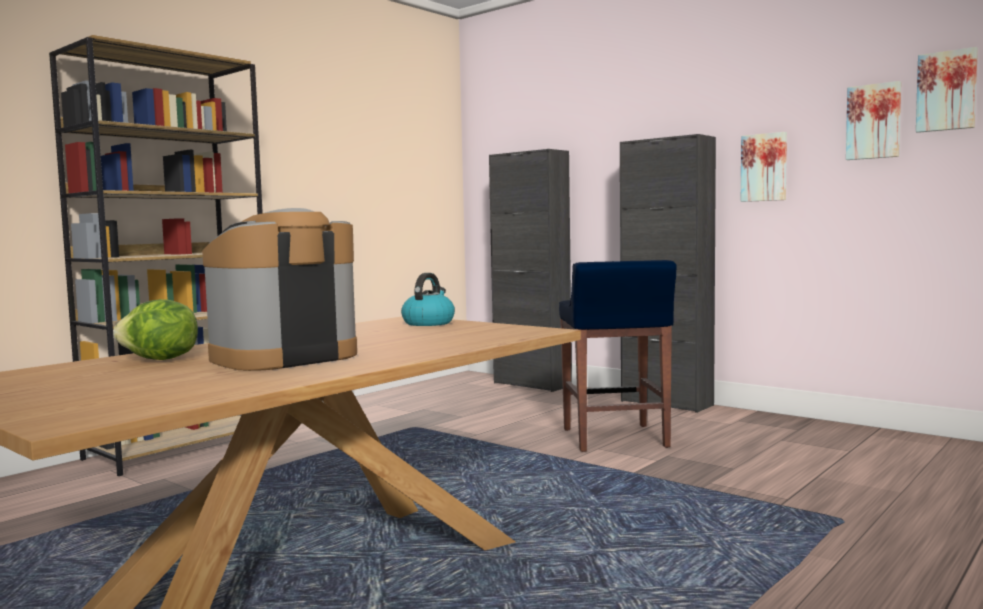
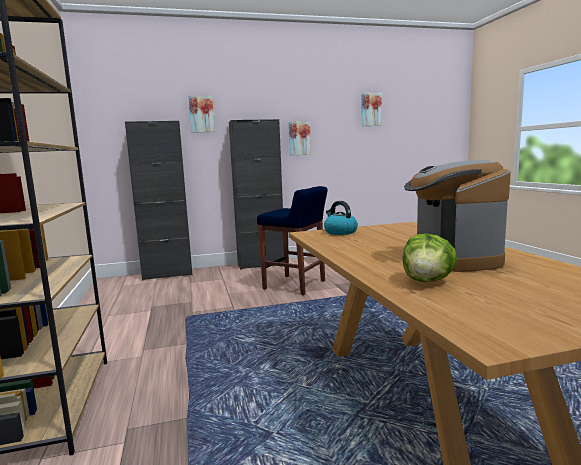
camera: 55 degrees left, 5 degrees up
picture [846,81,901,160] -> picture moved to [188,96,215,133]

